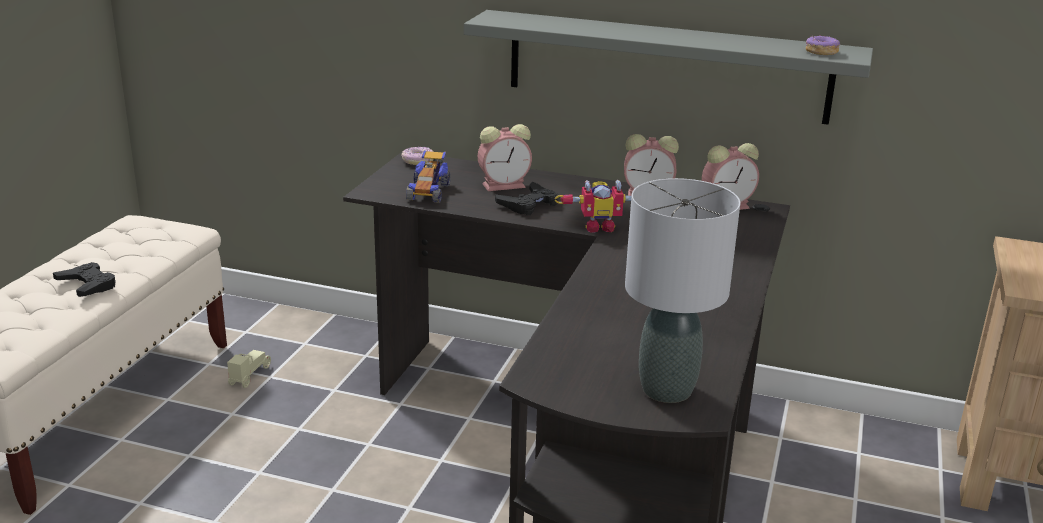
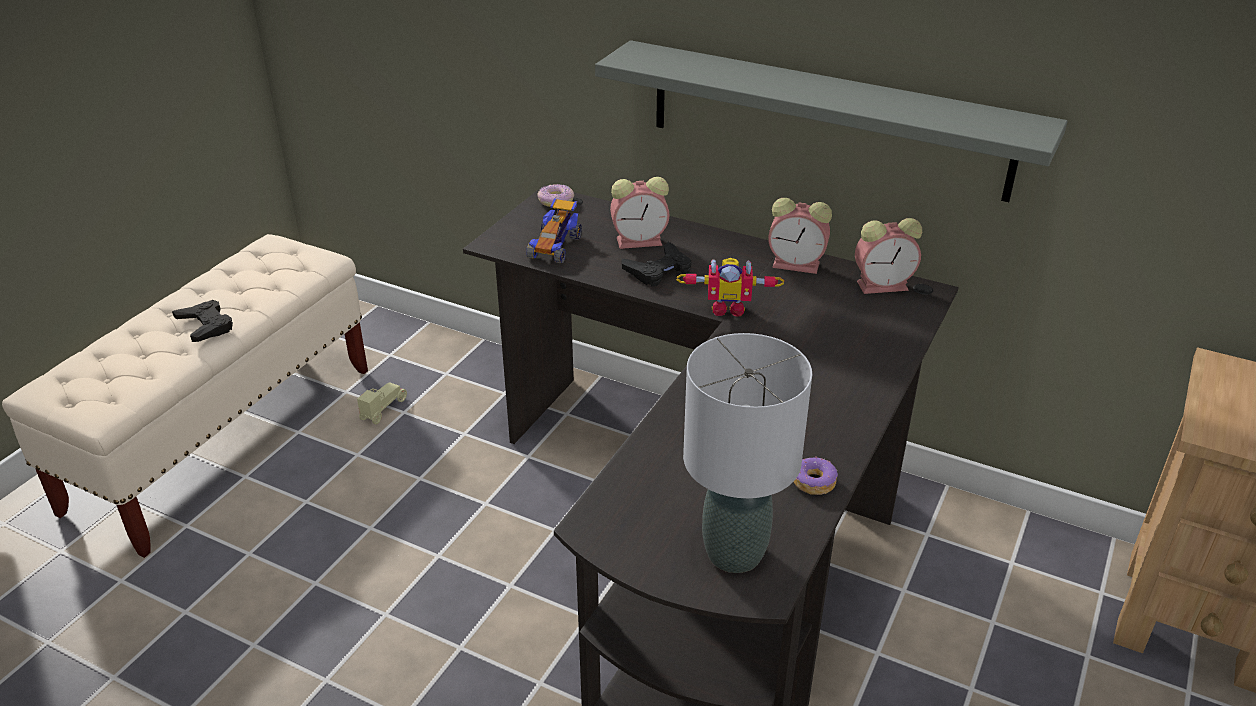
camera: 10 degrees right, 10 degrees up
donut [806,35,840,55] -> donut moved to [794,456,838,495]

